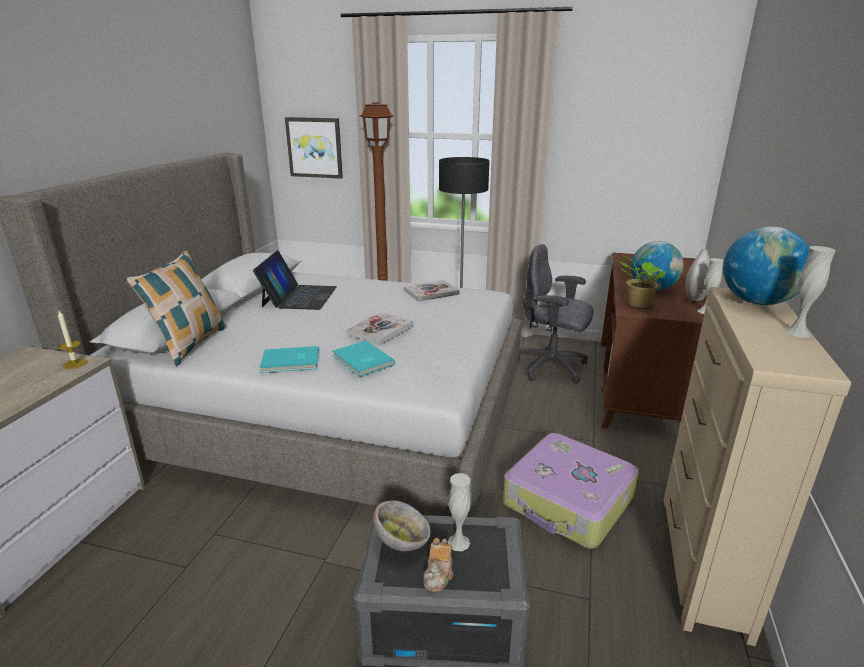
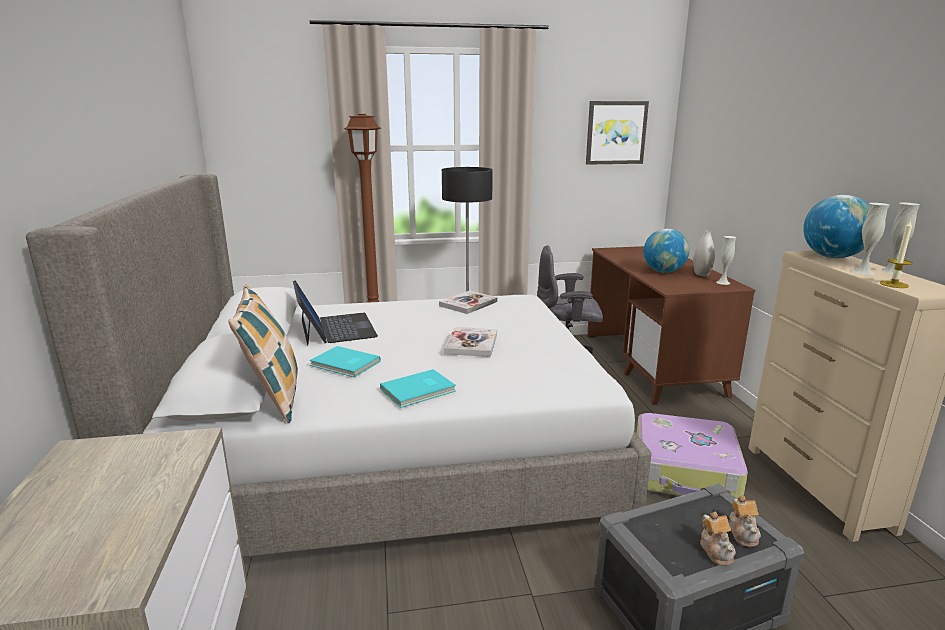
camera: 25 degrees left, 5 degrees down
candle [58,311,88,369] -> candle moved to [880,219,913,288]
picture [285,117,343,179] -> picture moved to [586,101,649,165]
turquoise book [332,341,395,377] -> turquoise book moved to [310,346,381,377]
bowl [373,500,431,551] -> none
white vase [448,473,471,551] -> white vase moved to [852,203,889,275]
potted plant [618,255,666,308] -> none
none -> teapot [729,495,761,547]

